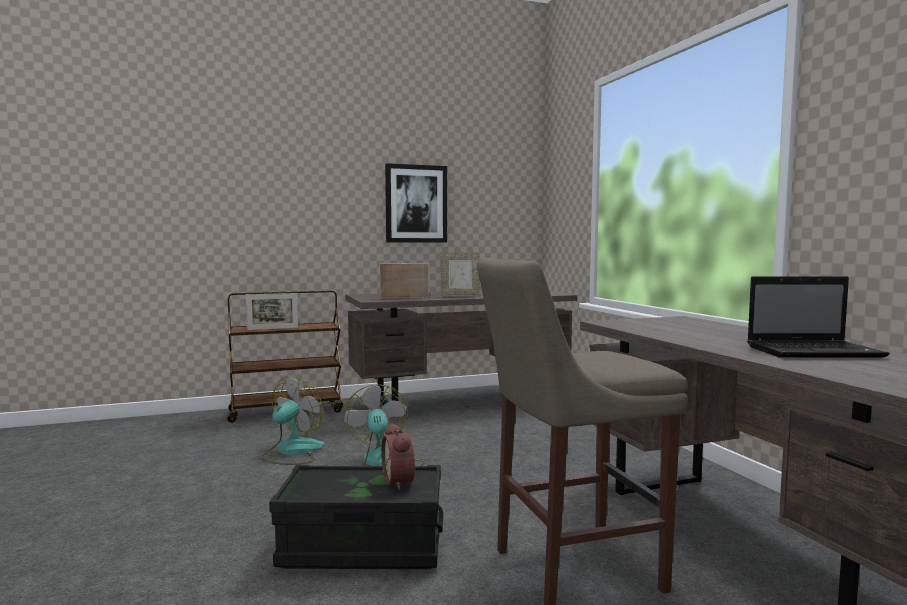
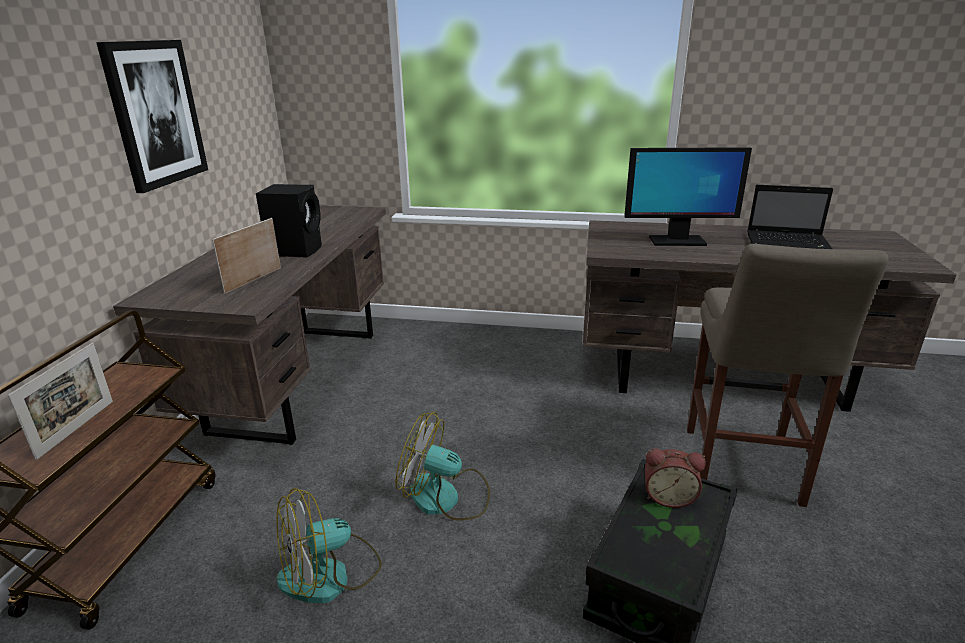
camera: 60 degrees left, 20 degrees up
fan [261,377,325,465] -> fan turned 90 degrees counterclockwise [277,488,382,603]
picture frame [440,252,480,296] -> black speaker [256,184,322,258]
laptop [747,276,890,358] -> laptop turned 75 degrees clockwise [747,185,833,249]
none -> monitor [624,147,752,246]

